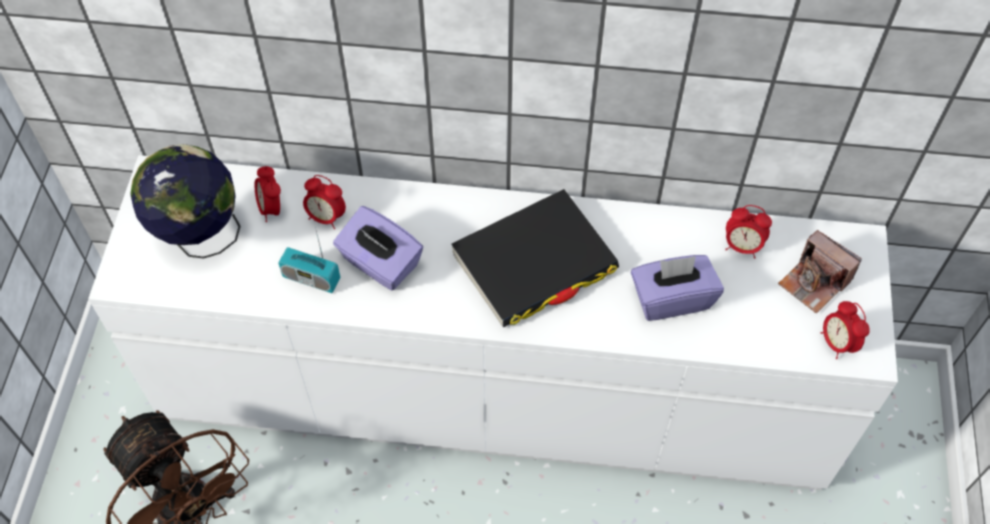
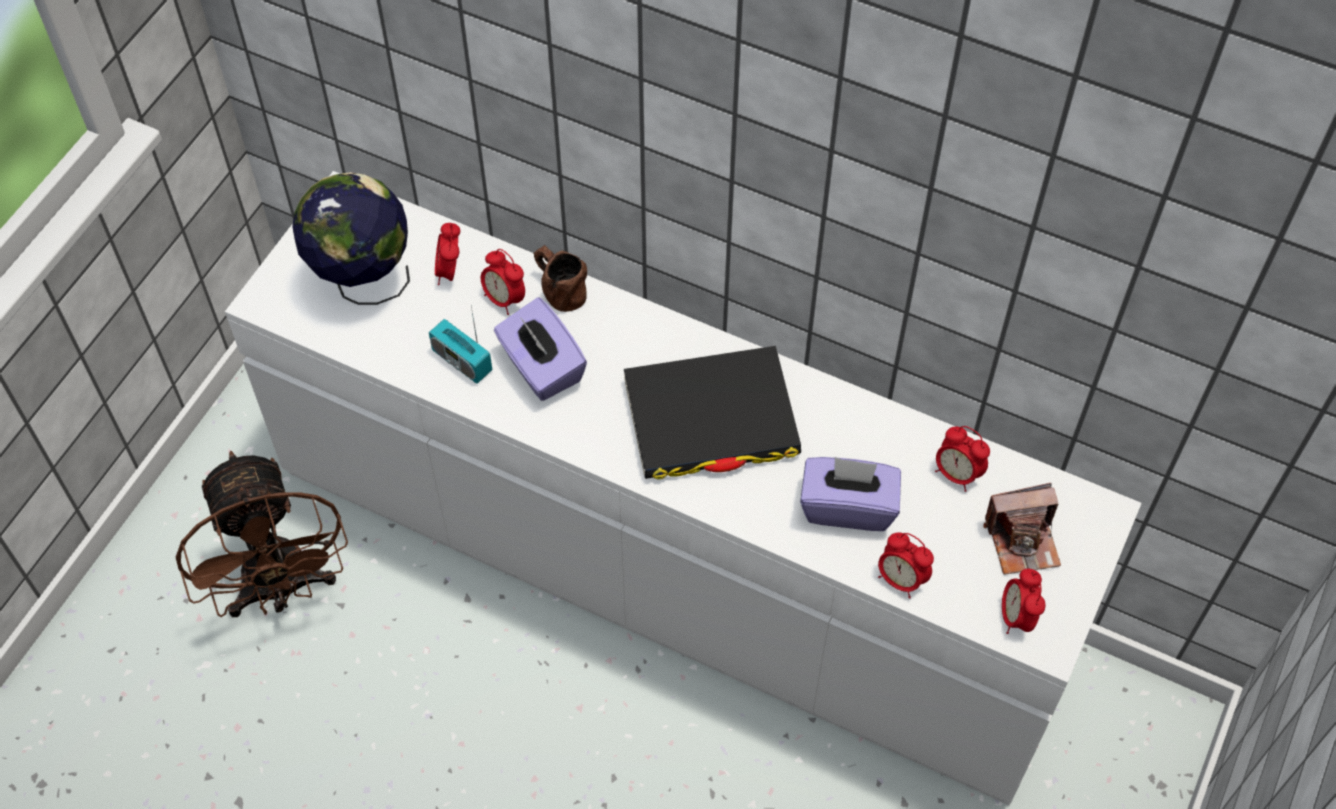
camera: 20 degrees right, 0 degrees up
camera [778,230,862,313] -> camera turned 75 degrees counterclockwise [983,483,1061,574]
none -> brown mug [533,245,587,312]
none -> alarm clock [878,532,934,598]

